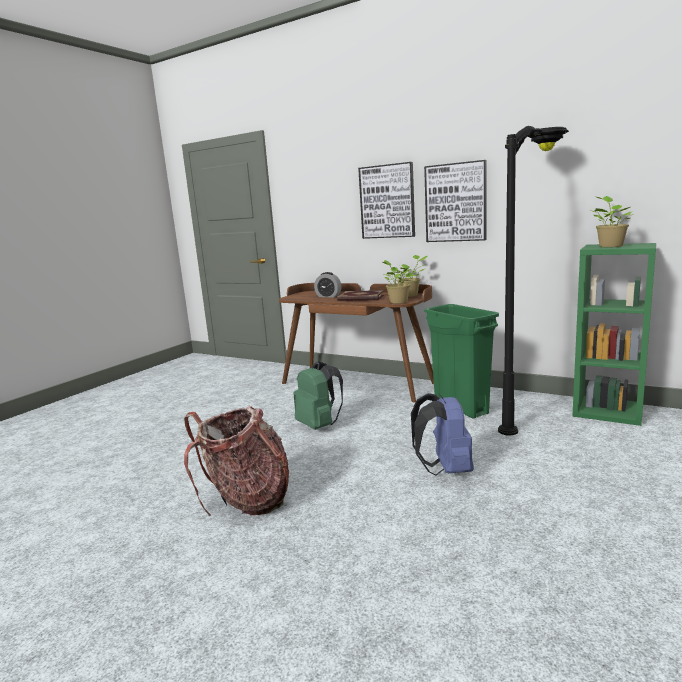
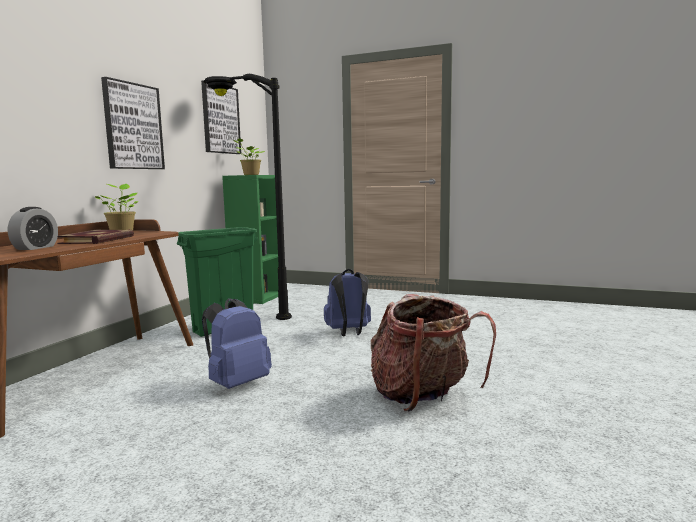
camera: 100 degrees left, 5 degrees down
green backpack [293,361,343,430] -> blue backpack [202,298,272,389]
picture [358,162,415,239] -> picture moved to [201,80,241,154]
potted plant [382,260,414,304] -> none

